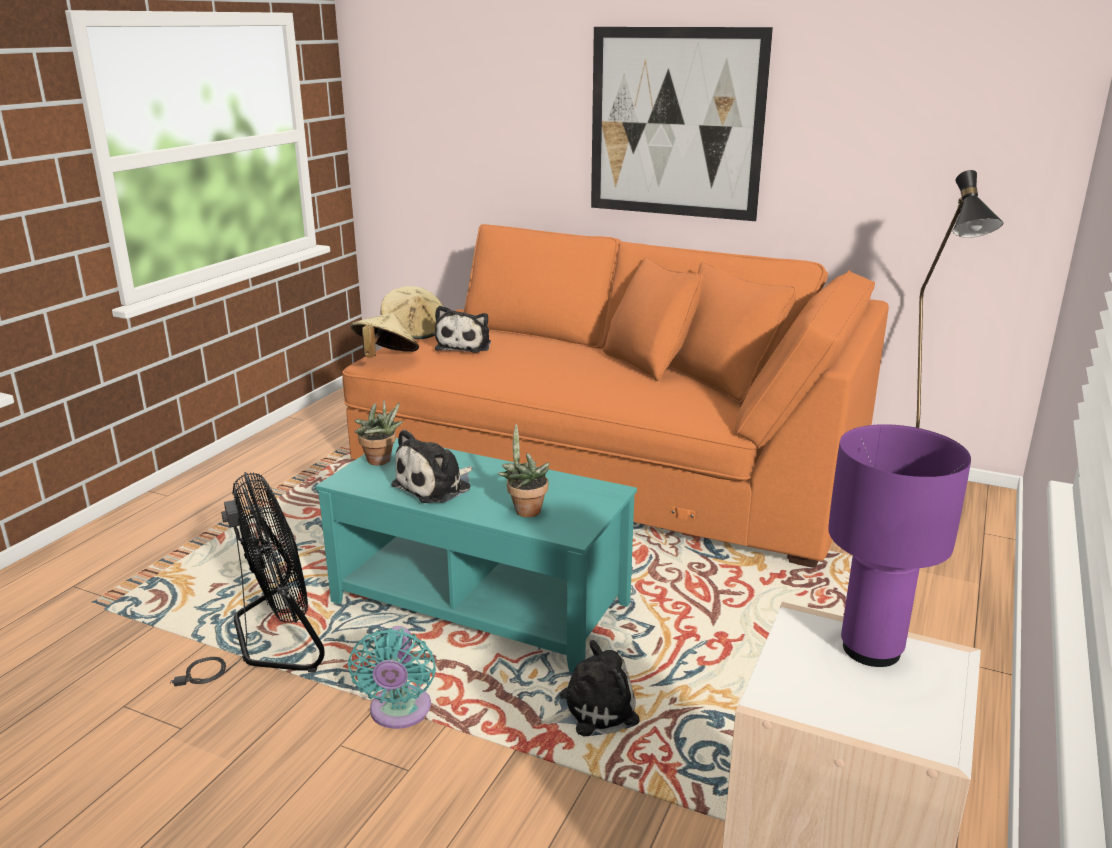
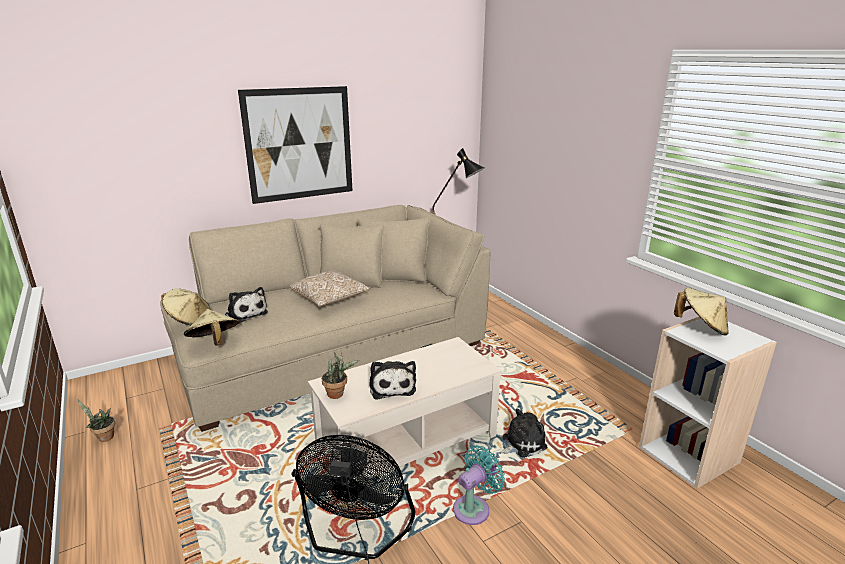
camera: 55 degrees left, 0 degrees up
turquoise coffee table [316,438,637,673] -> beige coffee table [308,337,502,481]
orange sofa [342,224,889,568] -> beige sofa [160,205,491,432]
turquoise fan [348,626,436,729] -> turquoise fan turned 75 degrees counterclockwise [453,445,505,525]
potted plant [497,424,550,517] -> potted plant moved to [77,399,115,442]
plush toy [541,640,640,736] -> plush toy turned 45 degrees clockwise [500,408,547,458]
purple table lamp [828,424,971,667] -> beige hat [674,288,729,336]
none -> pillow [289,270,371,307]

